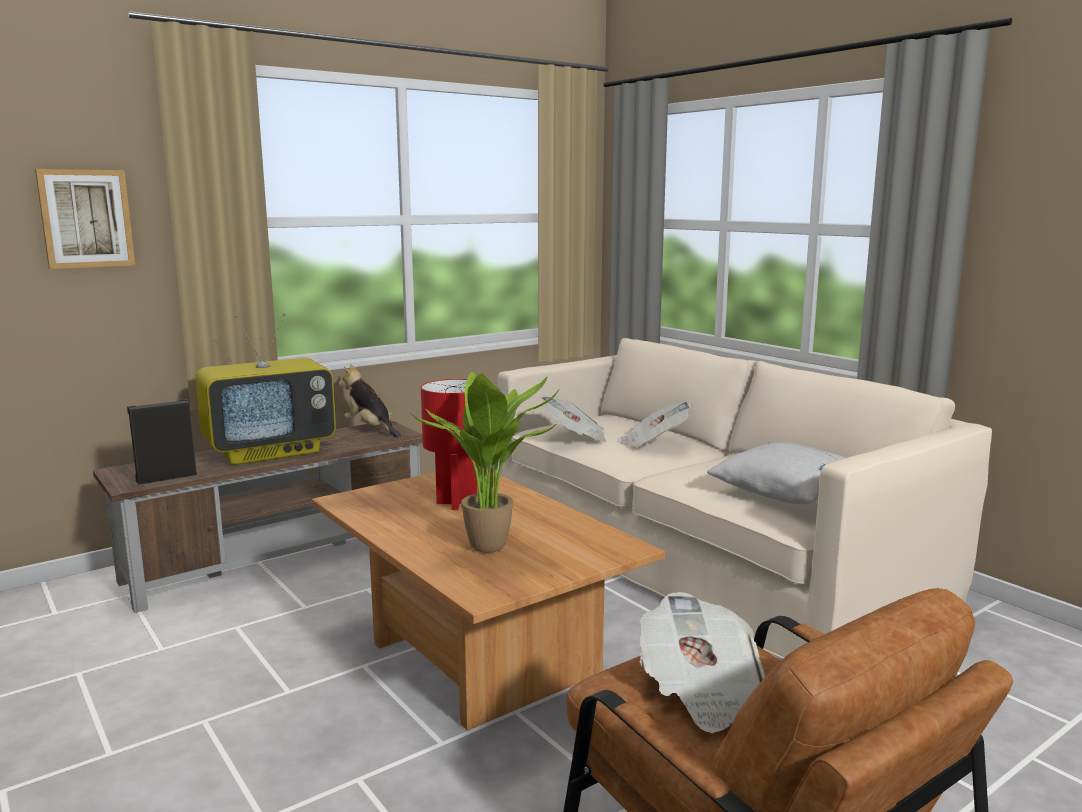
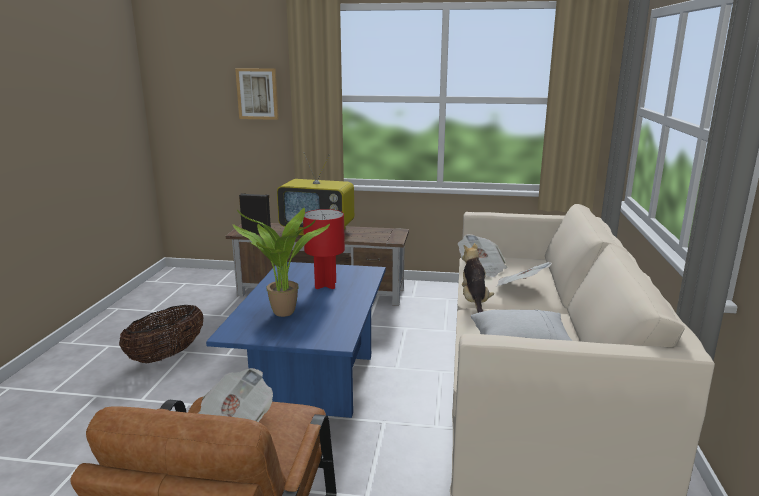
camera: 45 degrees right, 5 degrees up
brown coffee table [312,466,665,730] -> blue coffee table [206,262,386,418]
plush toy [339,364,401,437] -> plush toy moved to [462,243,494,313]
none -> basket [119,305,204,363]

